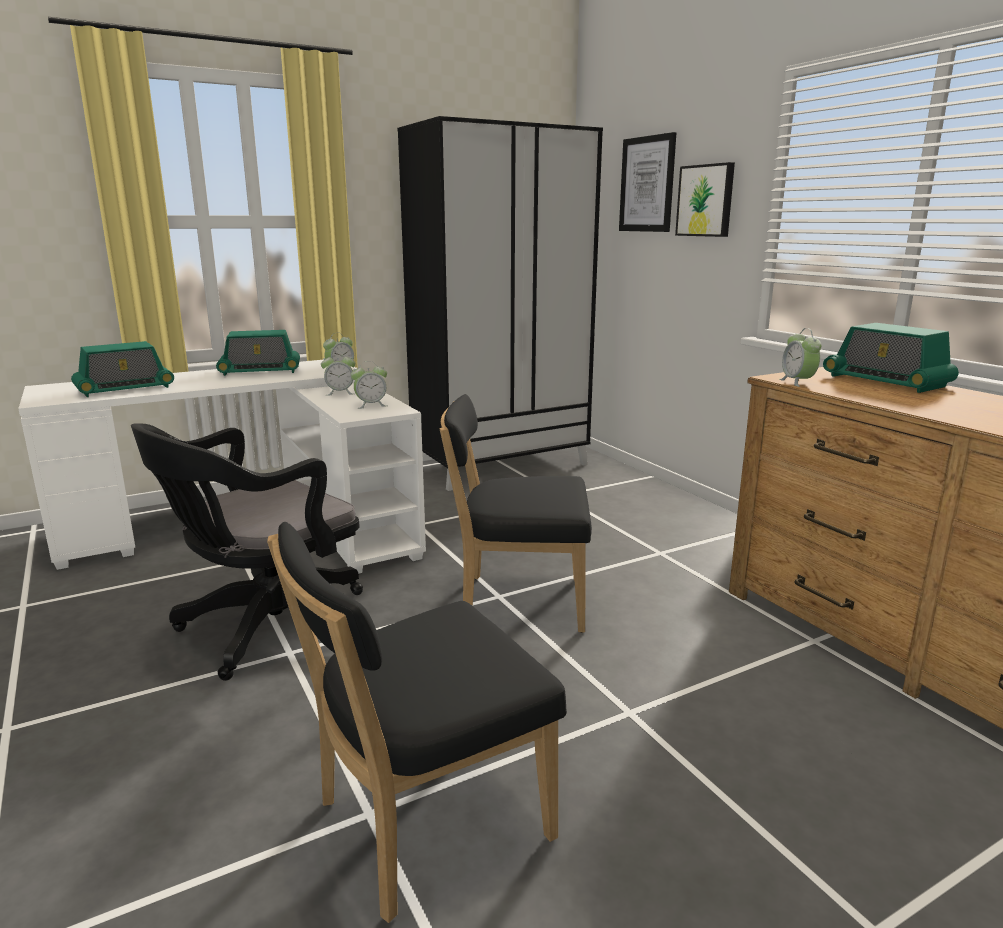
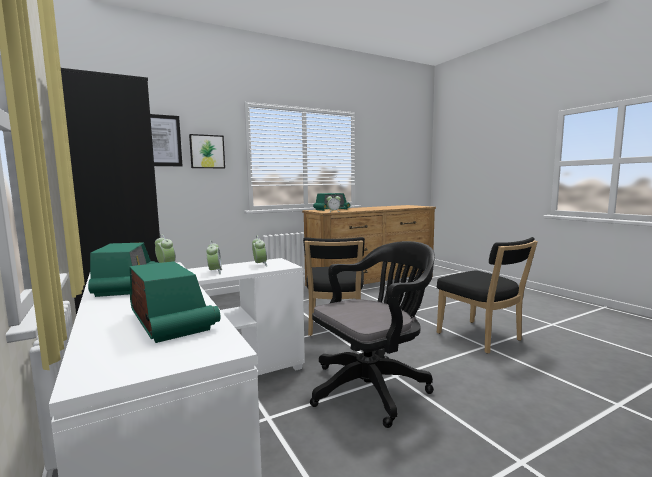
camera: 90 degrees left, 10 degrees down
black office chair [131,423,363,681] -> black office chair turned 75 degrees counterclockwise [310,241,435,428]

